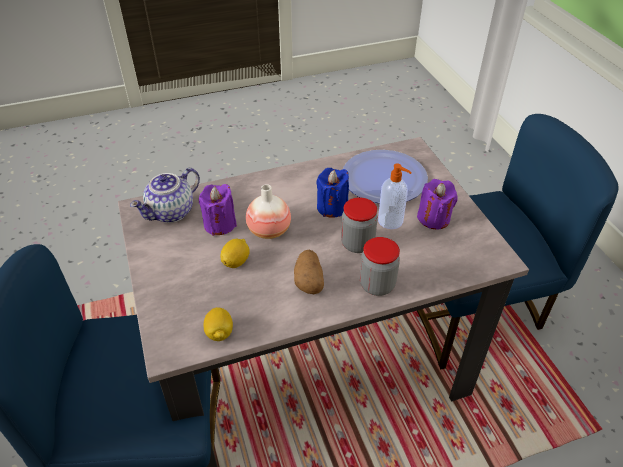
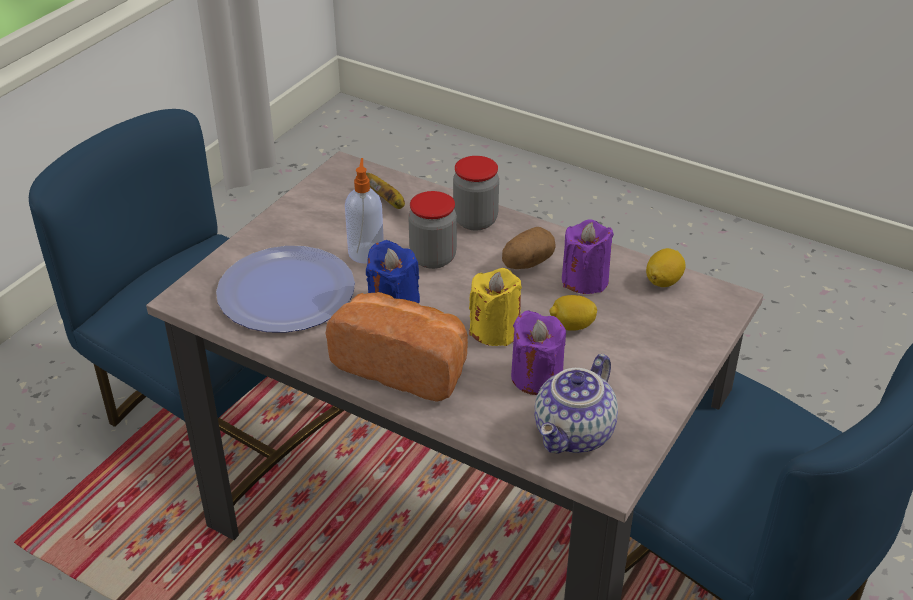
camera: 130 degrees left, 5 degrees down
teapot [130,168,200,223] -> teapot turned 120 degrees clockwise [534,354,618,454]
vase [246,184,291,239] -> yellow candle [469,268,522,346]
purple candle [417,179,458,229] -> purple candle moved to [562,219,614,294]
none -> bread [325,292,468,402]
none -> banana [366,173,405,209]

